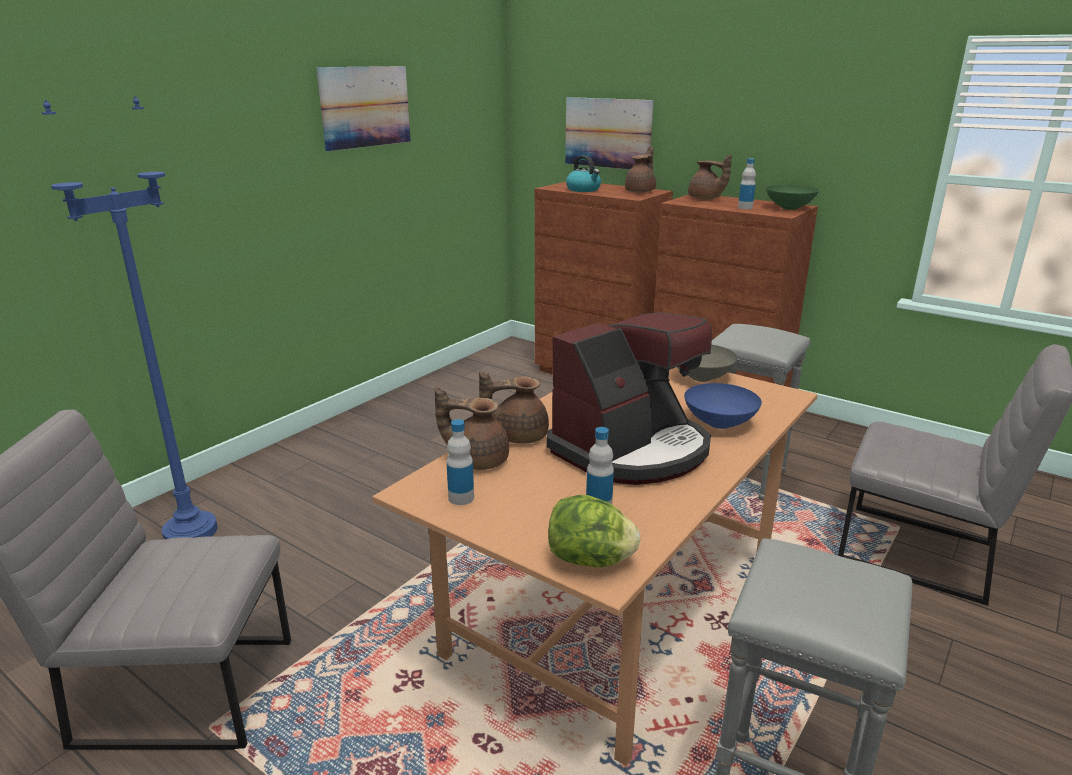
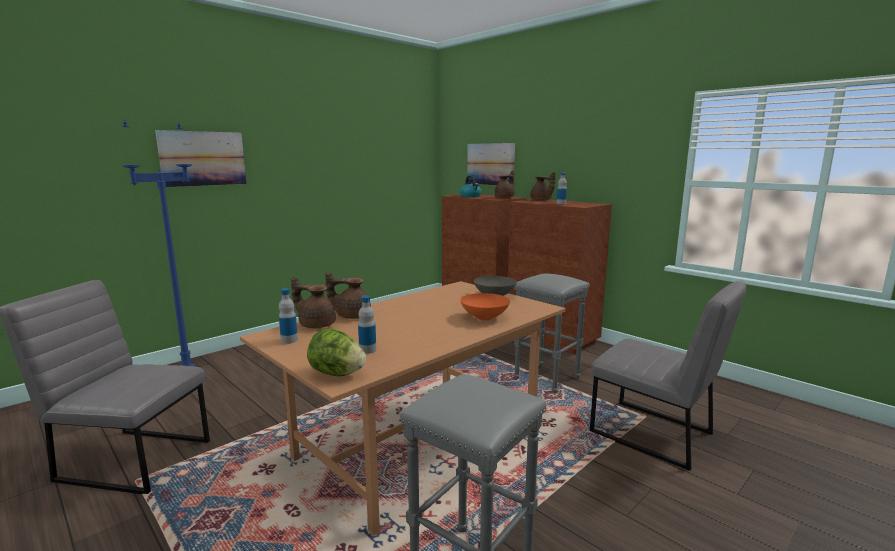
camera: 10 degrees right, 10 degrees down
picture [316,66,411,151] -> picture moved to [155,130,246,187]
coffee machine [547,312,712,485] -> none
blue bowl [684,383,762,429] -> orange bowl [460,293,510,320]
green bowl [766,185,819,210] -> none

